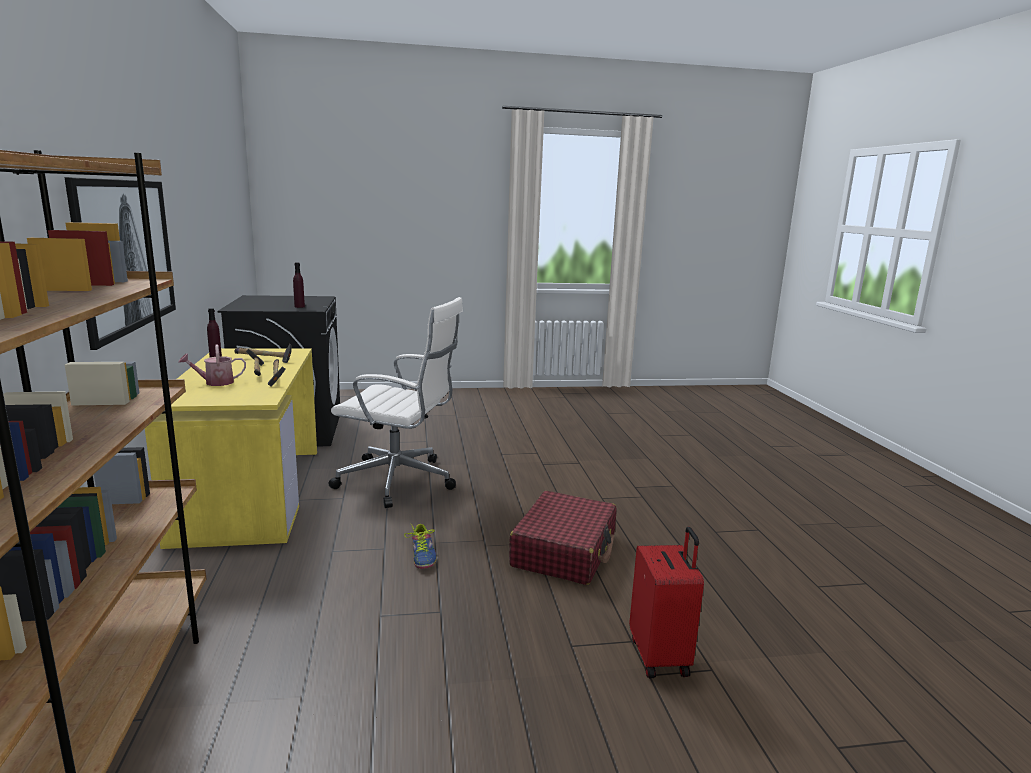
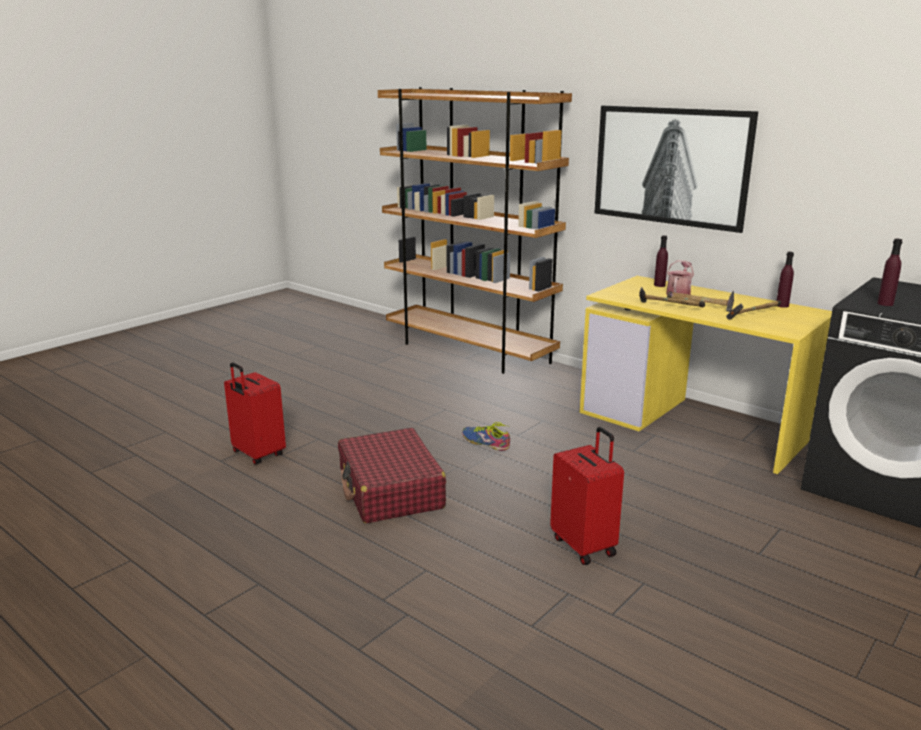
camera: 140 degrees right, 5 degrees up
white office chair [328,297,463,508] -> none
none -> red suitcase [550,427,624,565]
none -> purple bottle [654,235,668,287]

